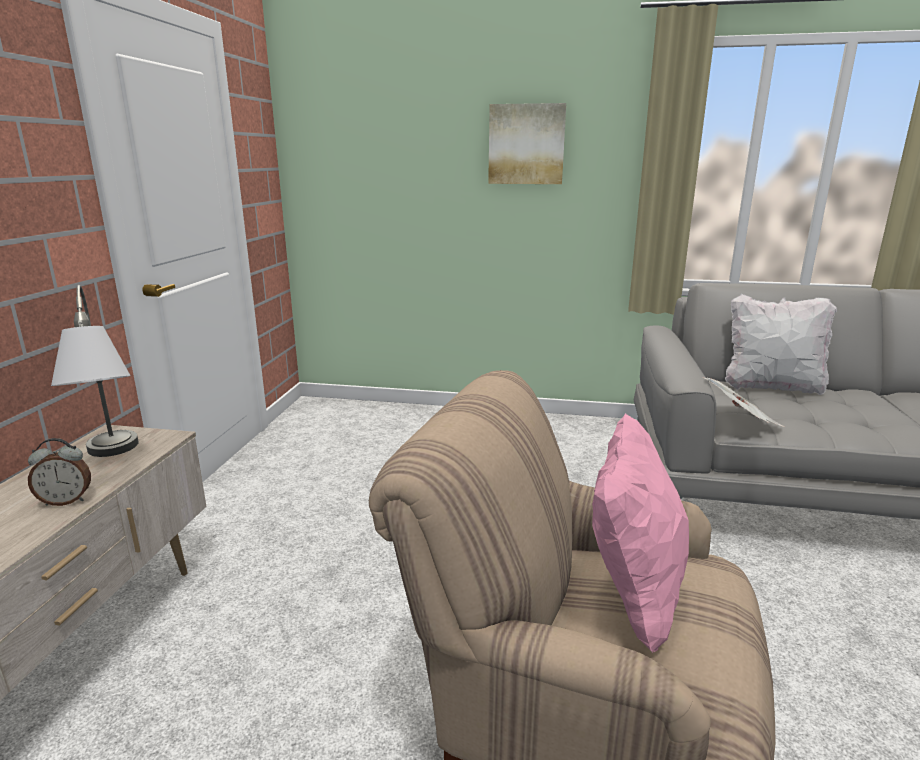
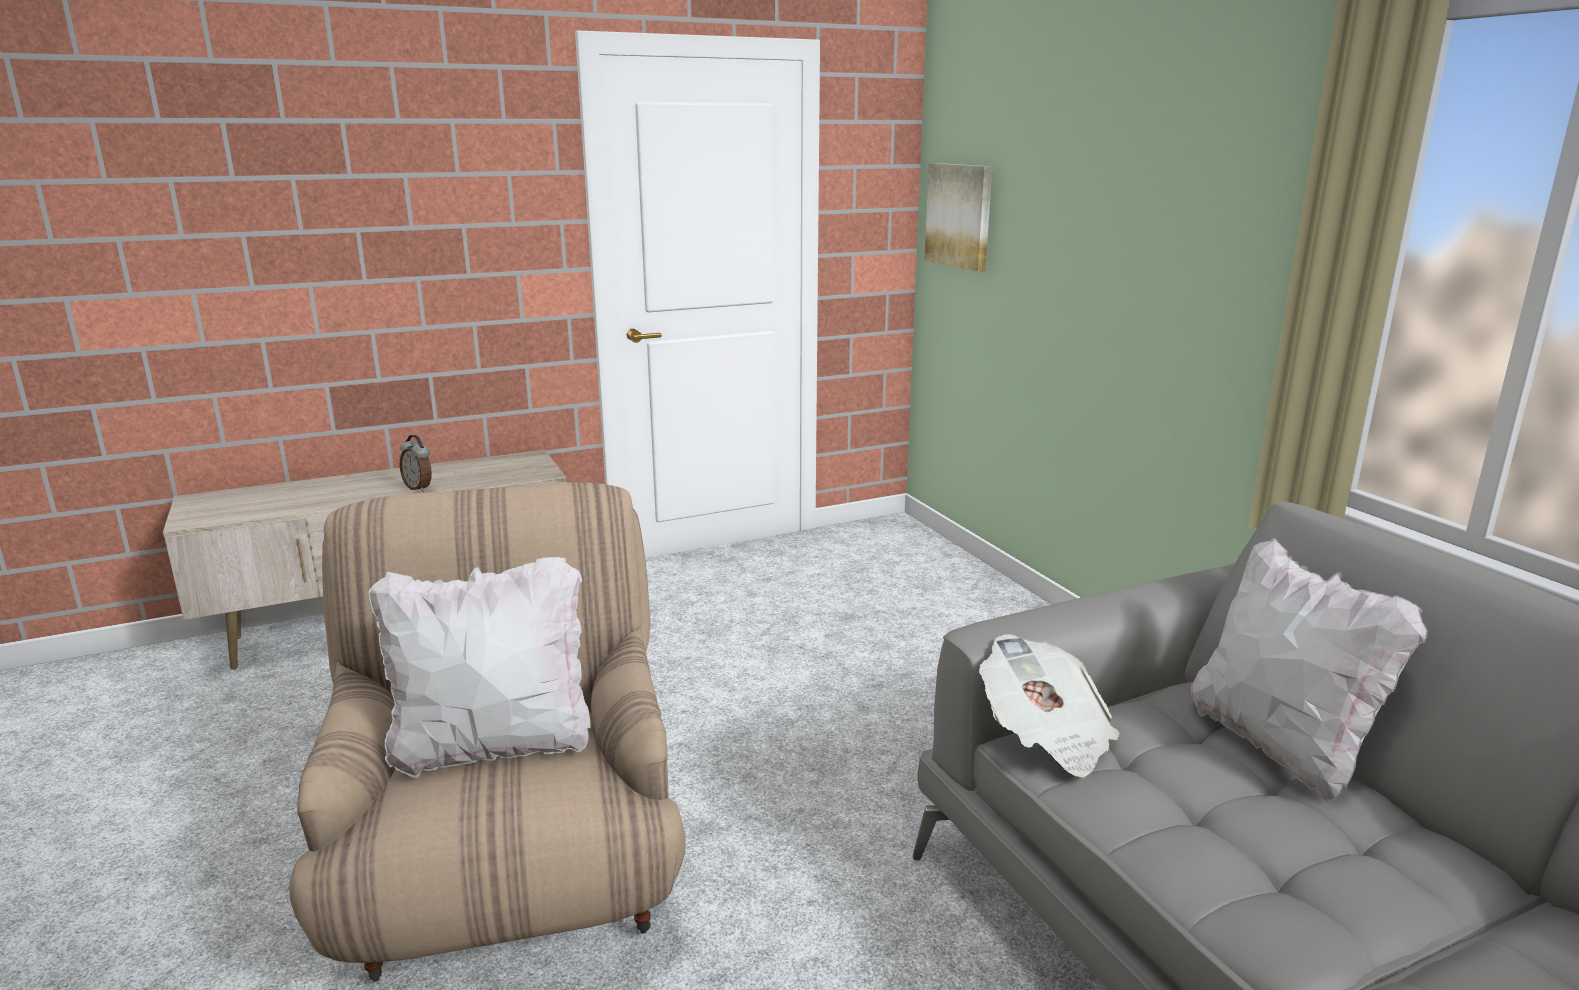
camera: 55 degrees right, 0 degrees up
grey table lamp [51,285,139,457] -> none
picture [488,103,566,184] -> picture moved to [924,163,992,272]
pink pillow [592,413,689,653] -> white pillow [368,557,591,778]

